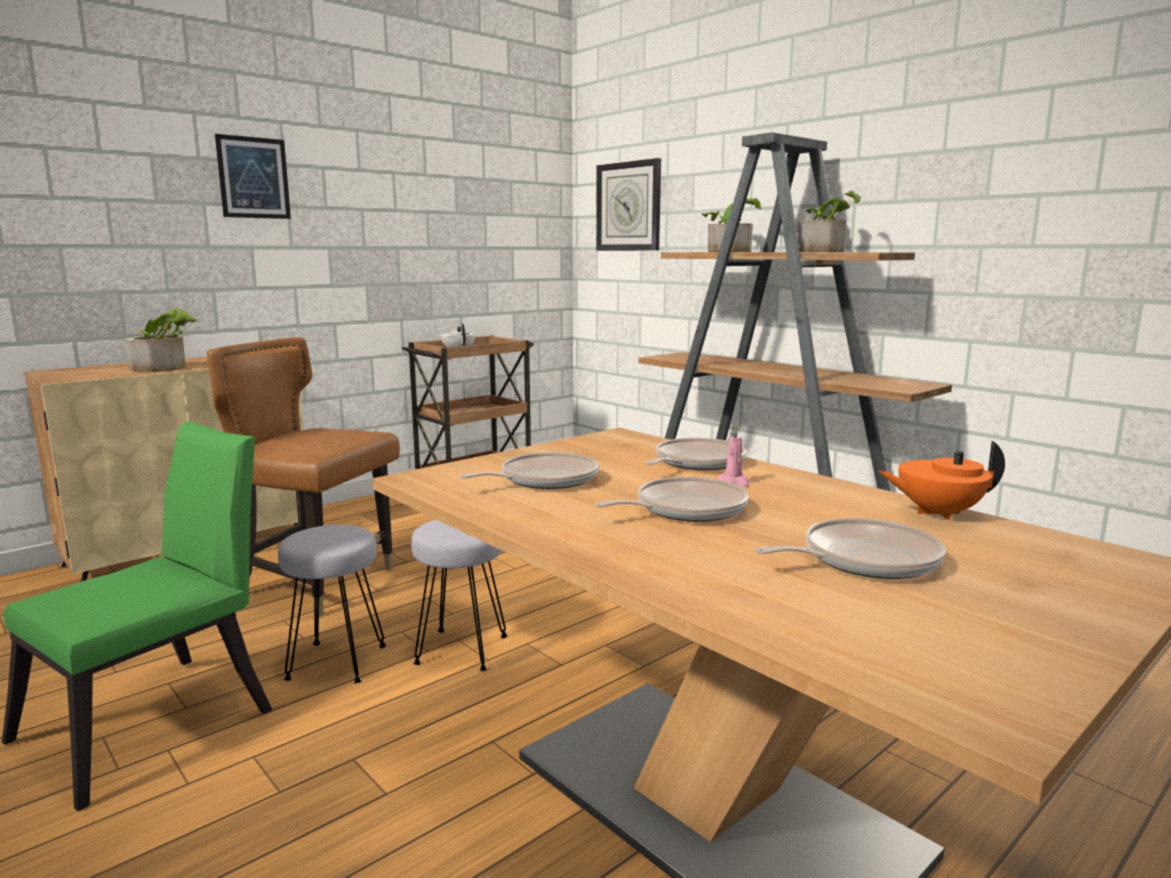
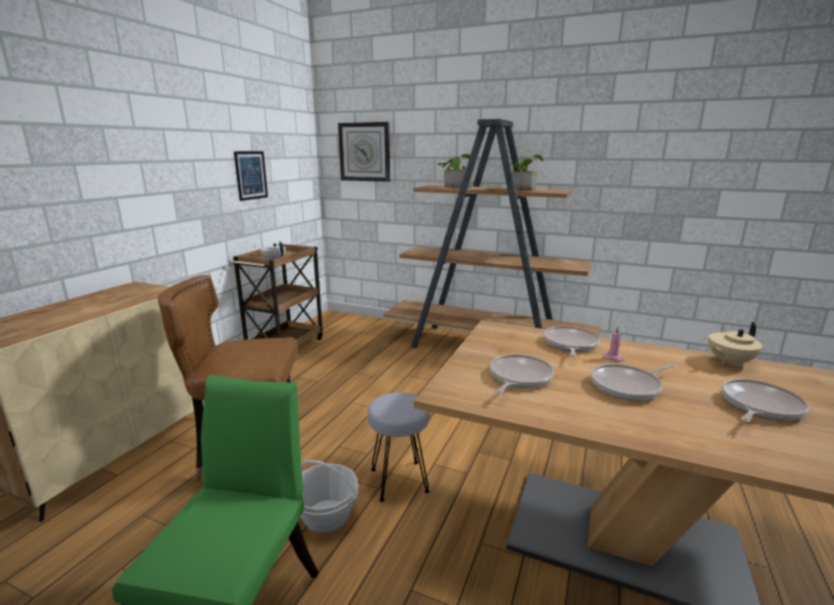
camera: 25 degrees left, 5 degrees up
potted plant [125,308,197,372] -> none
picture [215,134,291,219] -> picture moved to [234,151,268,201]
grey stool [278,525,386,683] -> basket [301,460,359,533]
frying pan [594,477,748,522] -> frying pan turned 150 degrees counterclockwise [591,364,675,401]
orange teapot [878,441,1005,520] -> beige teapot [708,322,762,366]

